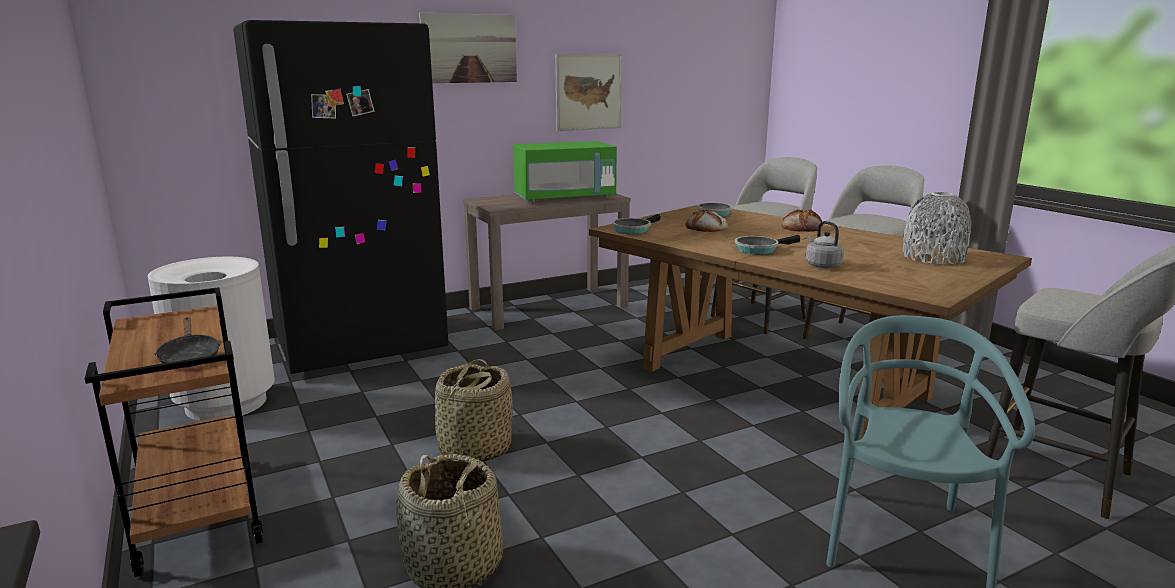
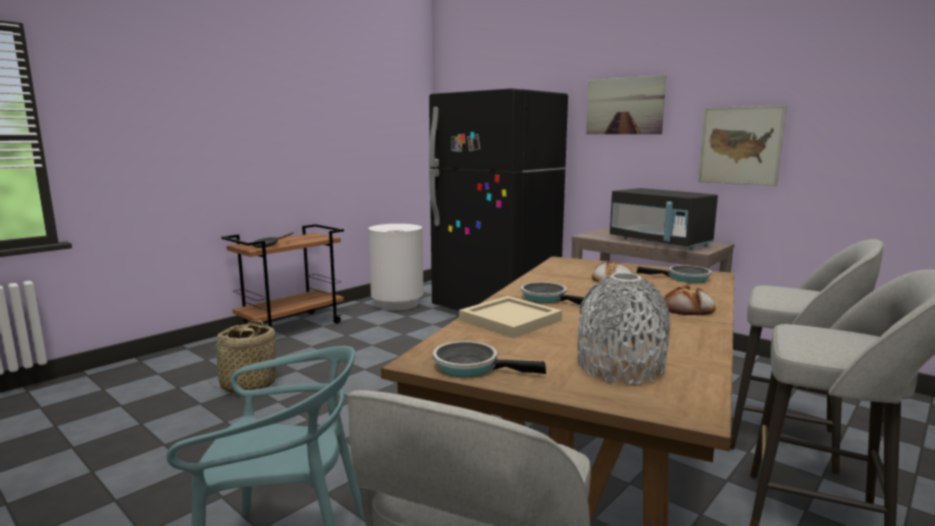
camera: 70 degrees right, 5 degrees down
basket [435,359,513,462] -> none
green microwave [513,141,617,203] -> black microwave [610,188,718,250]
frying pan [612,214,660,234] -> frying pan moved to [433,341,546,377]
grey kettle [805,221,844,268] -> beige tray [459,296,562,338]

